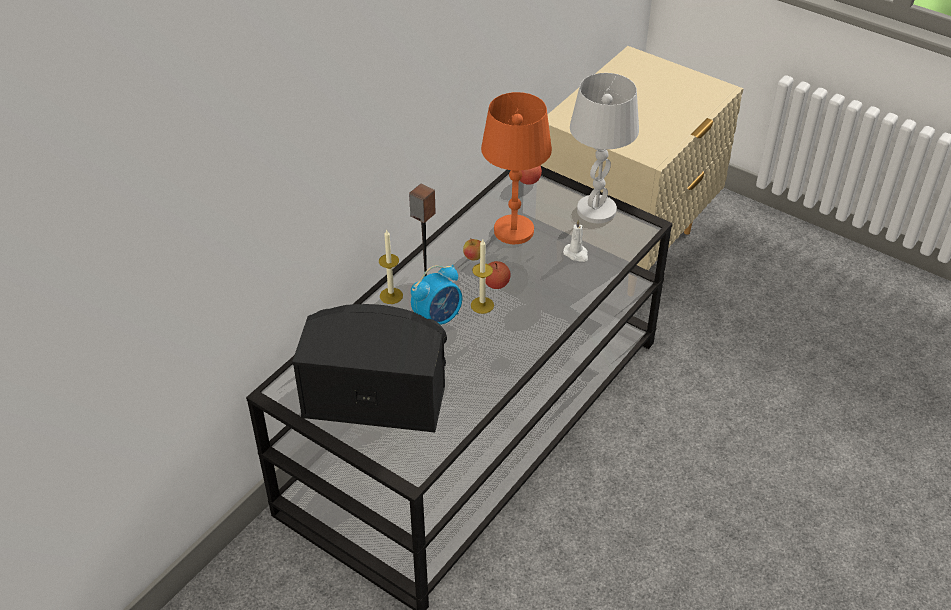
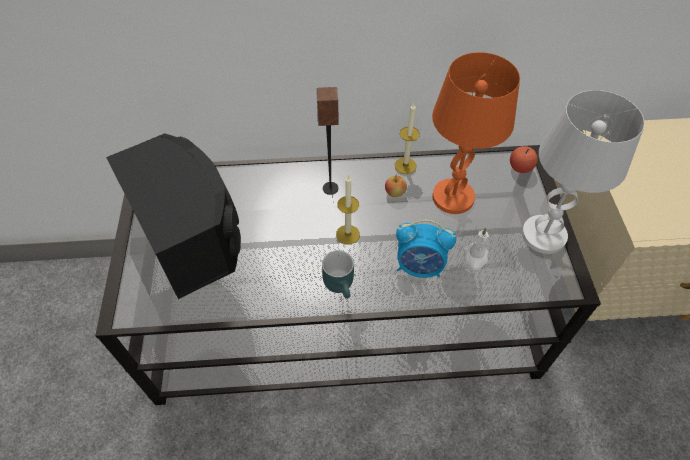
camera: 50 degrees right, 10 degrees up
candle [379,230,403,304] -> candle moved to [395,103,420,174]
alarm clock [411,265,462,325] -> alarm clock moved to [396,219,456,278]
apple [486,261,511,289] -> none
none -> turquoise mug [322,250,354,299]

